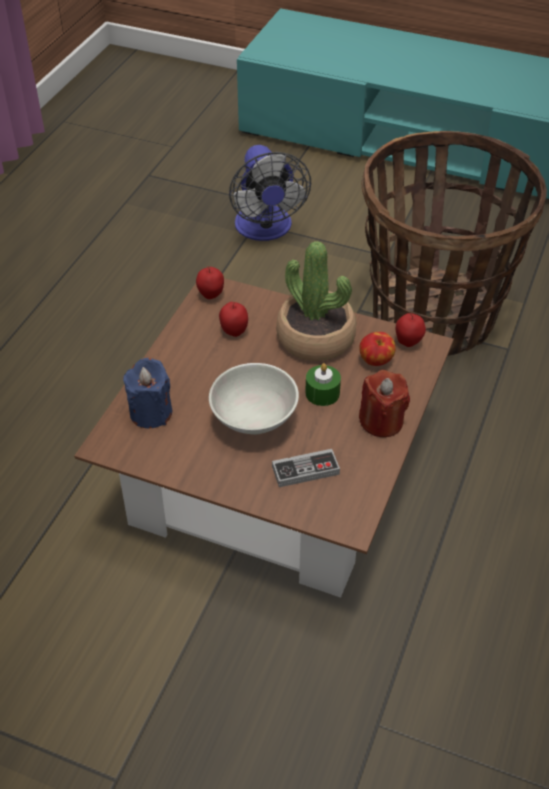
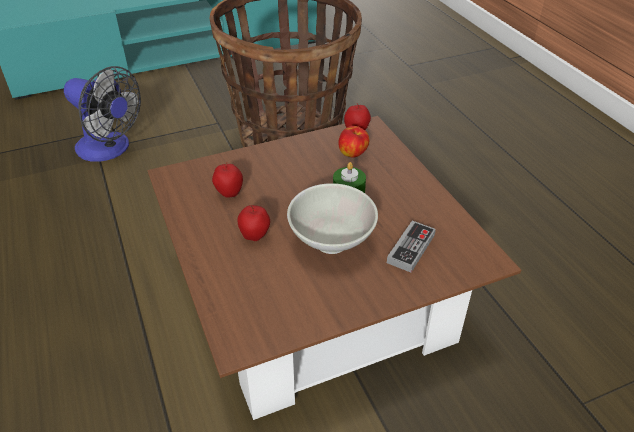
camera: 45 degrees left, 5 degrees down
blue candle [123,358,173,428] -> none
apple [196,266,224,299] -> apple moved to [237,205,270,241]
potted plant [276,241,356,361] -> none
red candle [359,370,410,437] -> none

